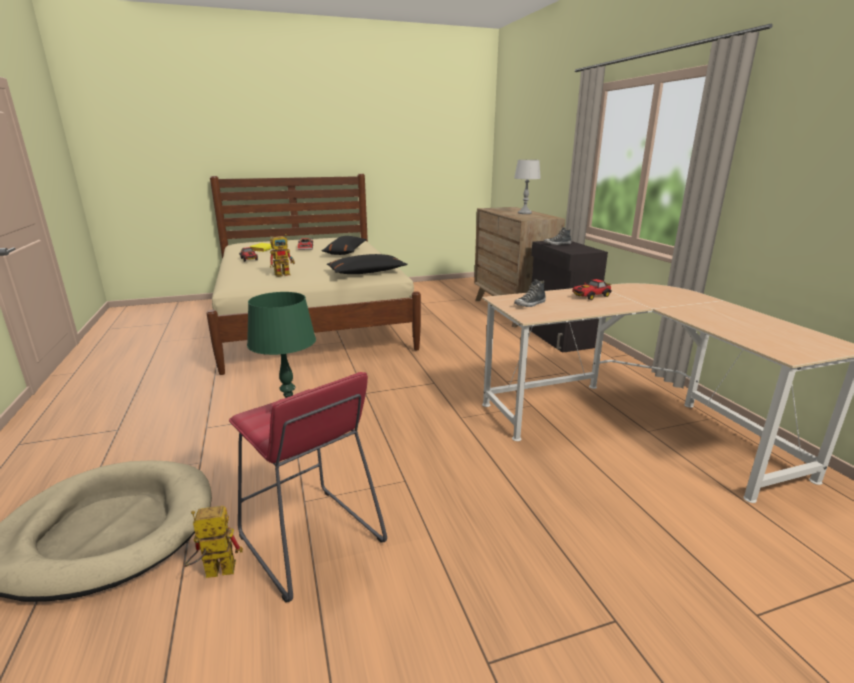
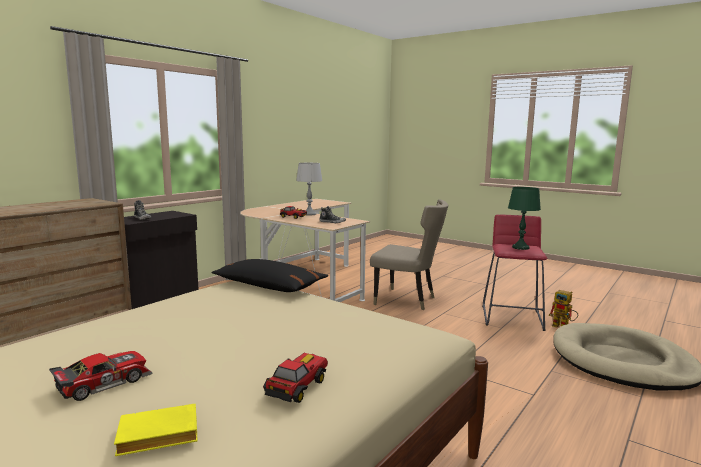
camera: 125 degrees left, 10 degrees down
toy robot [270,234,295,277] -> none
black pillow [322,236,367,255] -> none
grey table lamp [514,160,541,214] -> grey table lamp moved to [296,163,323,215]
none -> beige chair [370,199,448,310]

